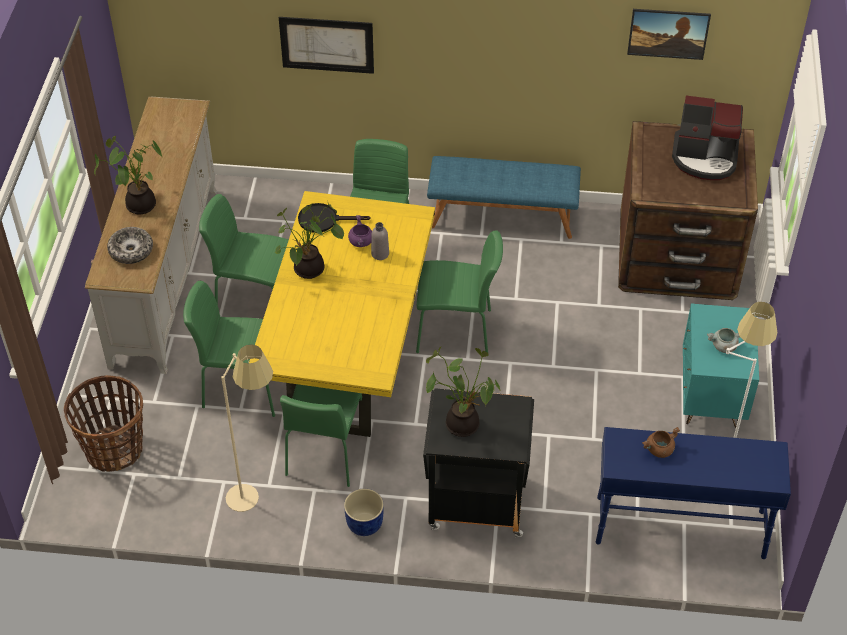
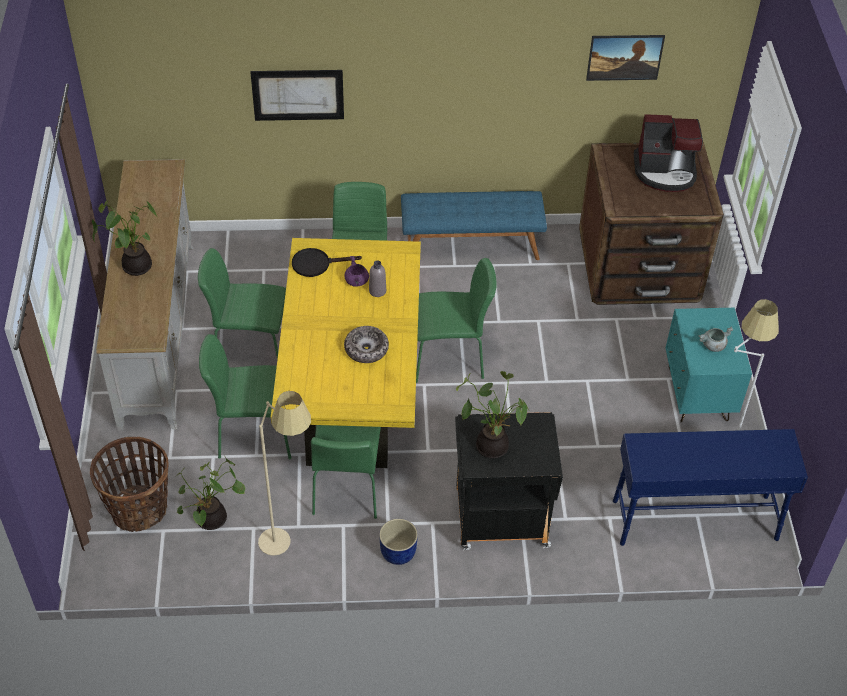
camera: 10 degrees left, 0 degrees up
bowl [107,227,153,264] -> bowl moved to [344,326,389,363]
potted plant [275,203,344,279] -> potted plant moved to [175,455,245,530]
brown cooking pot [642,427,680,458] -> none

